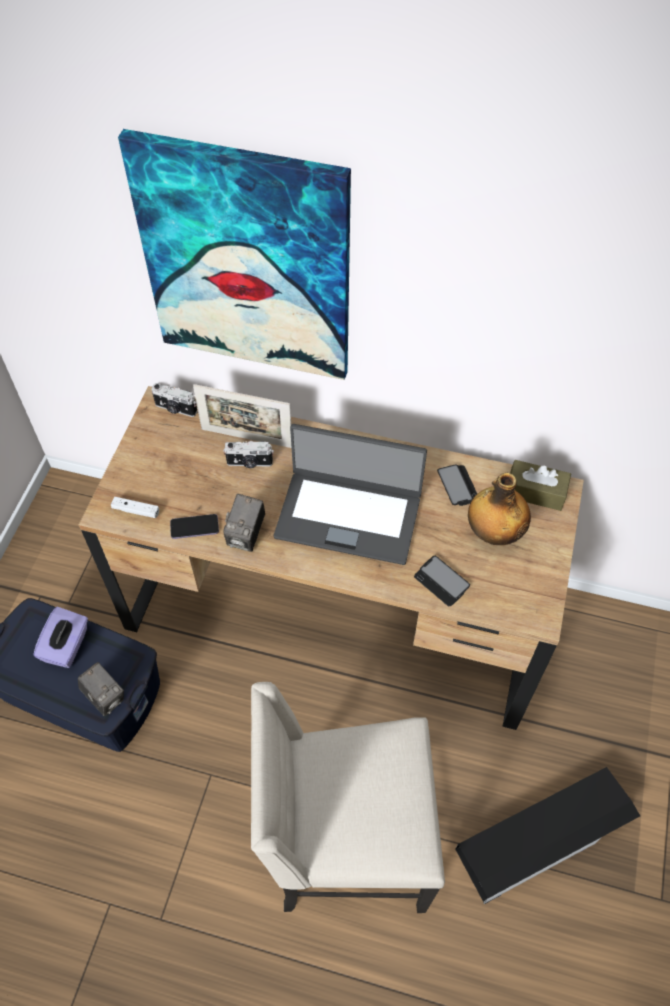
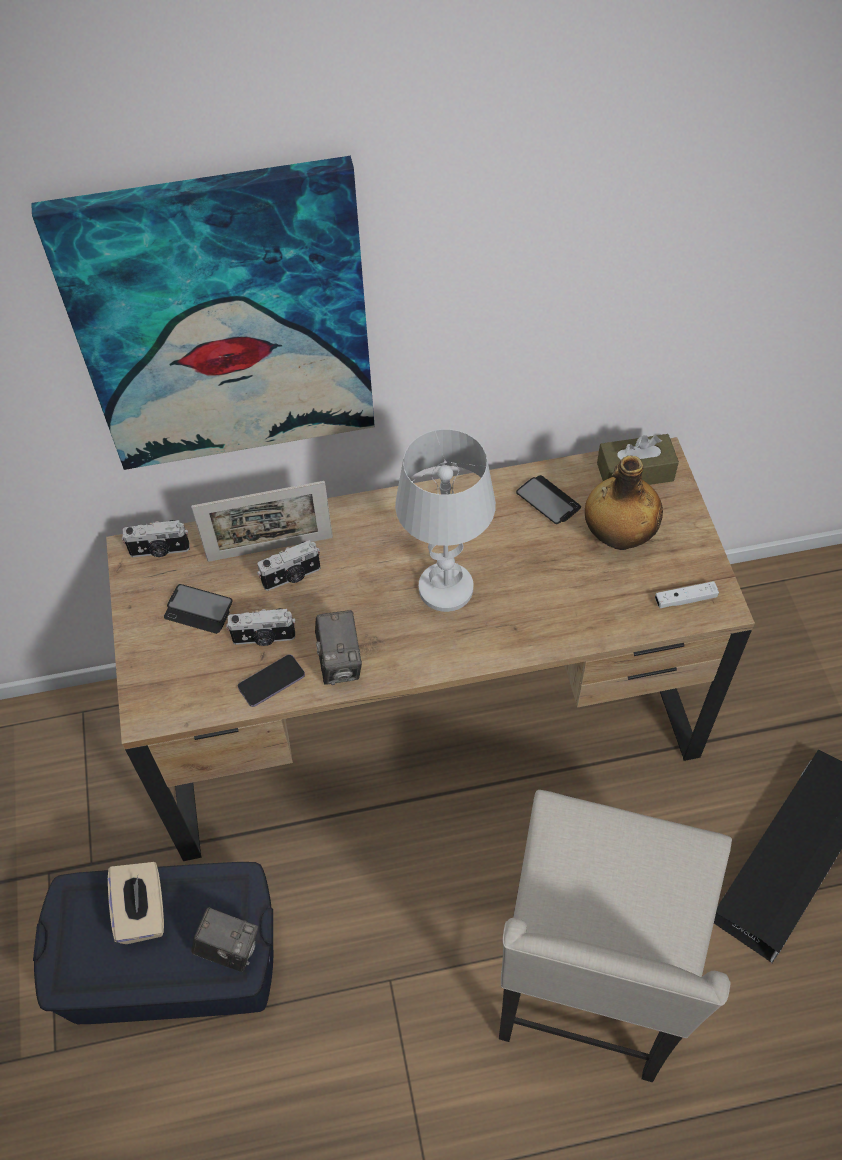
camera: 25 degrees left, 0 degrees up
purple tissue box [33,607,88,668] -> beige tissue box [108,862,164,944]
white game controller [111,497,159,518] -> white game controller moved to [655,581,719,608]
beige chair [251,682,445,913] -> beige chair turned 45 degrees counterclockwise [499,790,732,1082]
laptop [274,424,427,565] -> white table lamp [395,429,496,612]
phone [414,556,470,606] -> phone moved to [164,584,232,634]
none -> camera [226,608,295,646]

